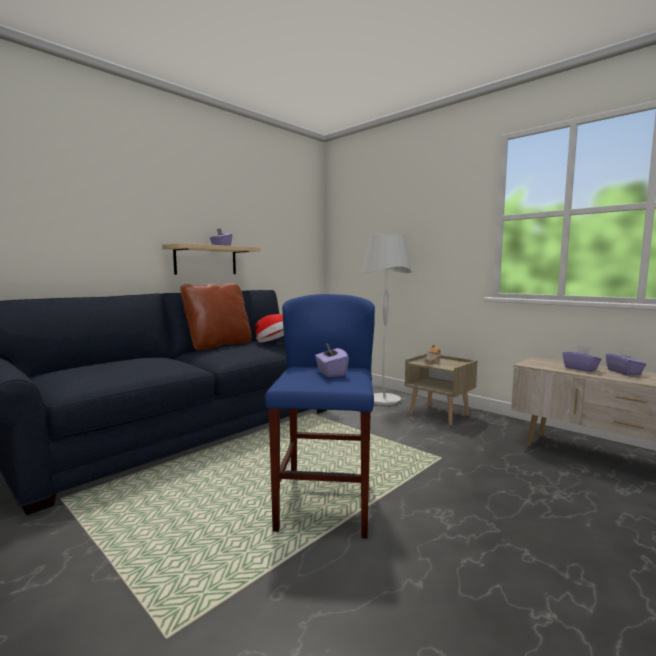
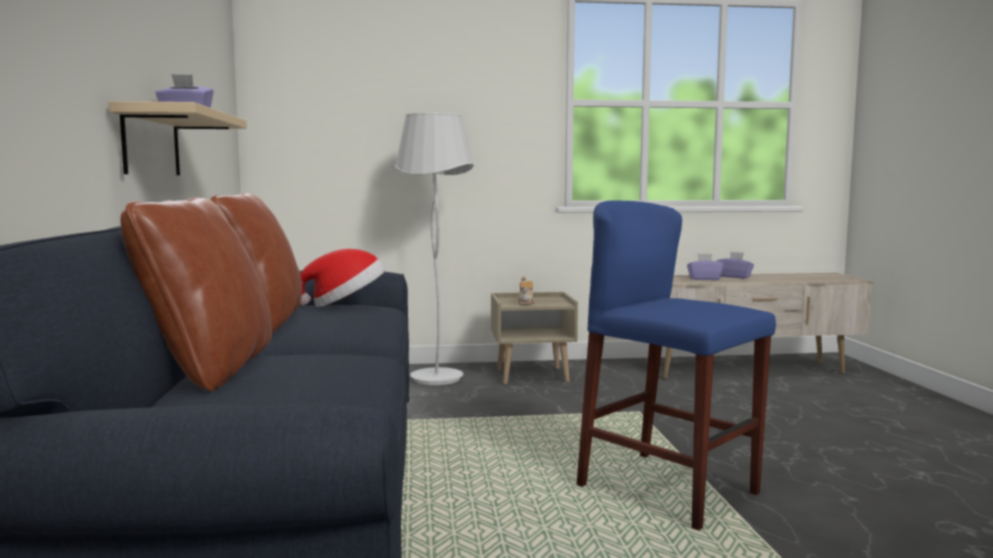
camera: 50 degrees left, 0 degrees up
purple tissue box [315,343,349,377] -> none
none -> brown pillow [120,198,272,392]

